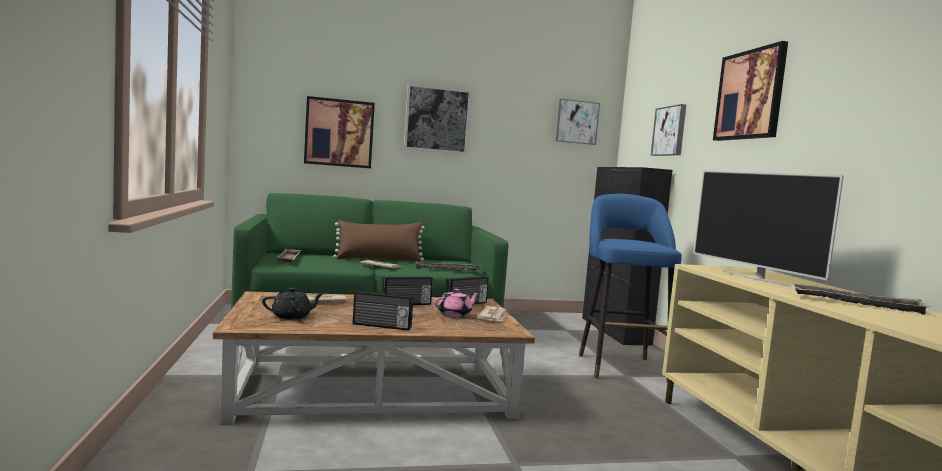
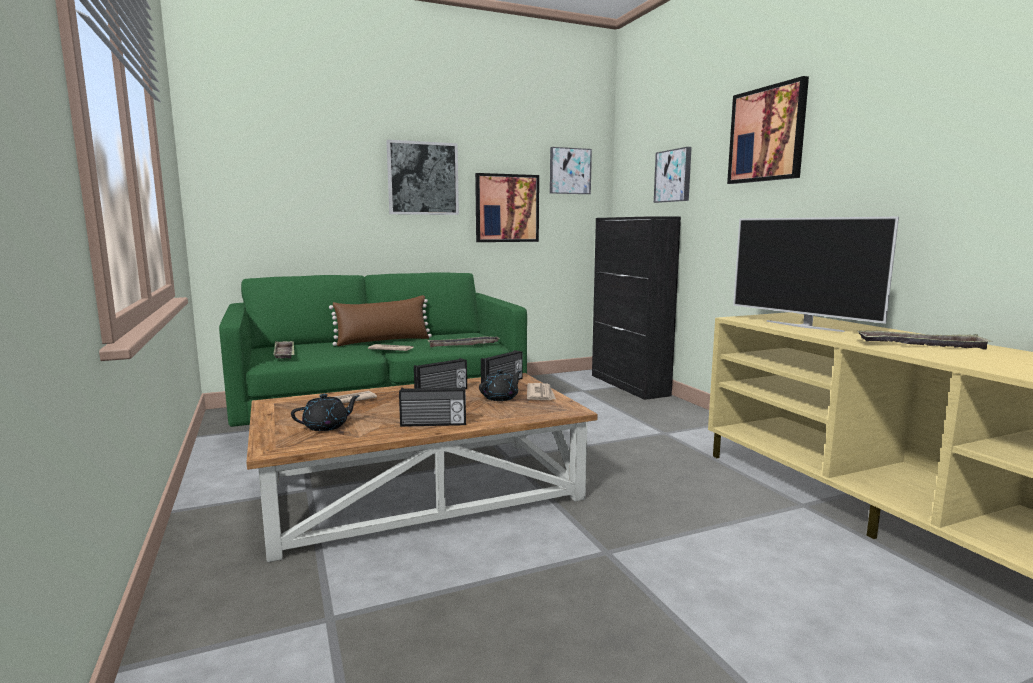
camera: 10 degrees left, 5 degrees up
picture [304,96,375,168] -> picture moved to [475,173,539,242]
pink teapot [434,288,479,317] -> black teapot [479,370,521,401]
blue stool [579,194,682,382] -> none

